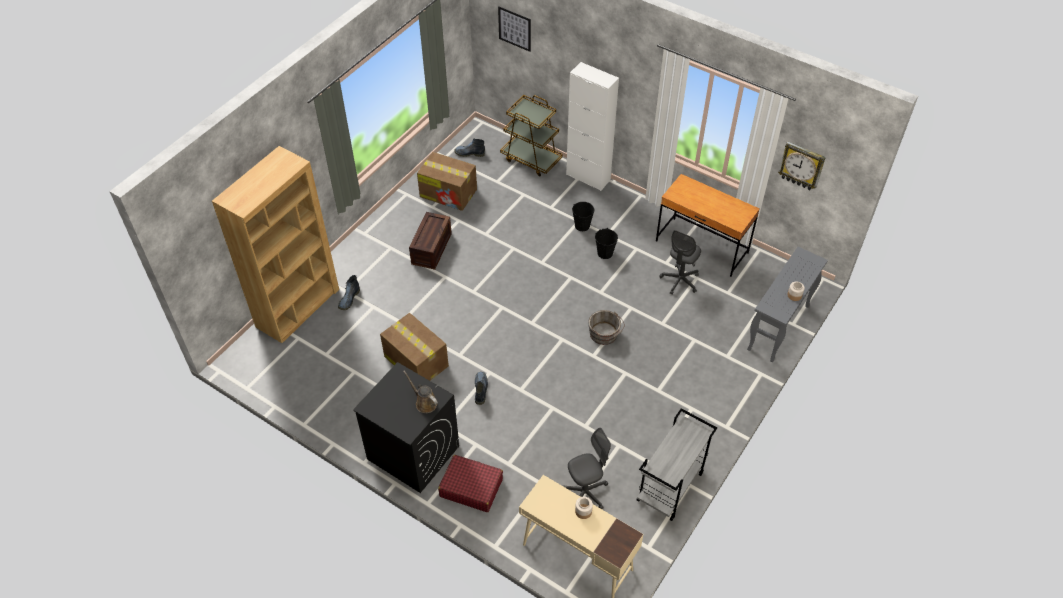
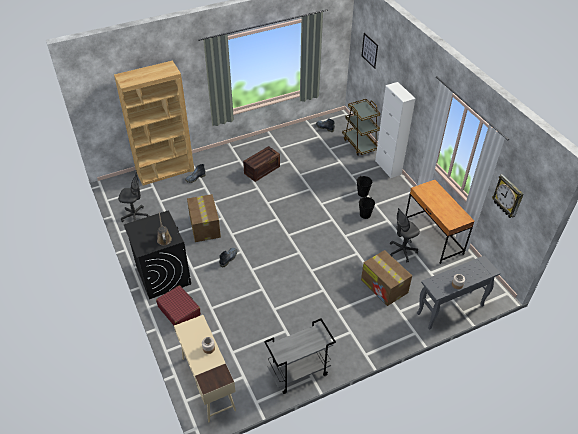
camera: 30 degrees right, 5 degrees down
cardboard box [417,152,477,211] -> cardboard box moved to [361,250,412,306]
grey office chair [563,428,611,509] -> grey office chair moved to [118,170,149,222]
grey bucket [588,310,625,345] -> none

